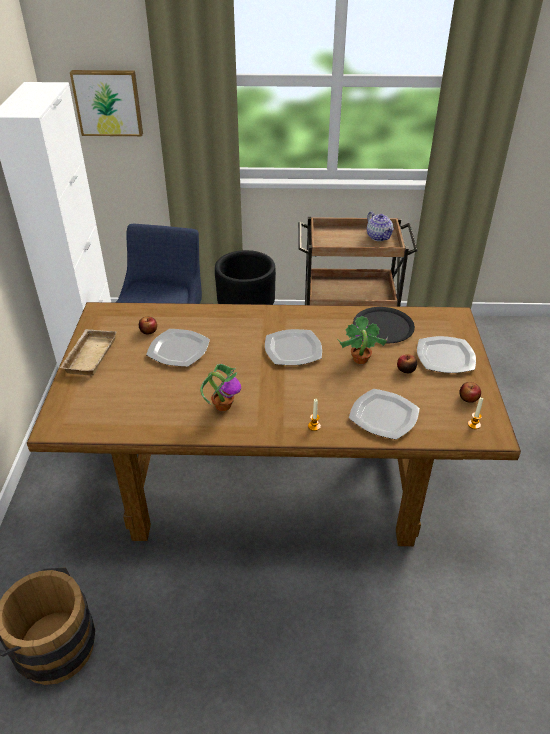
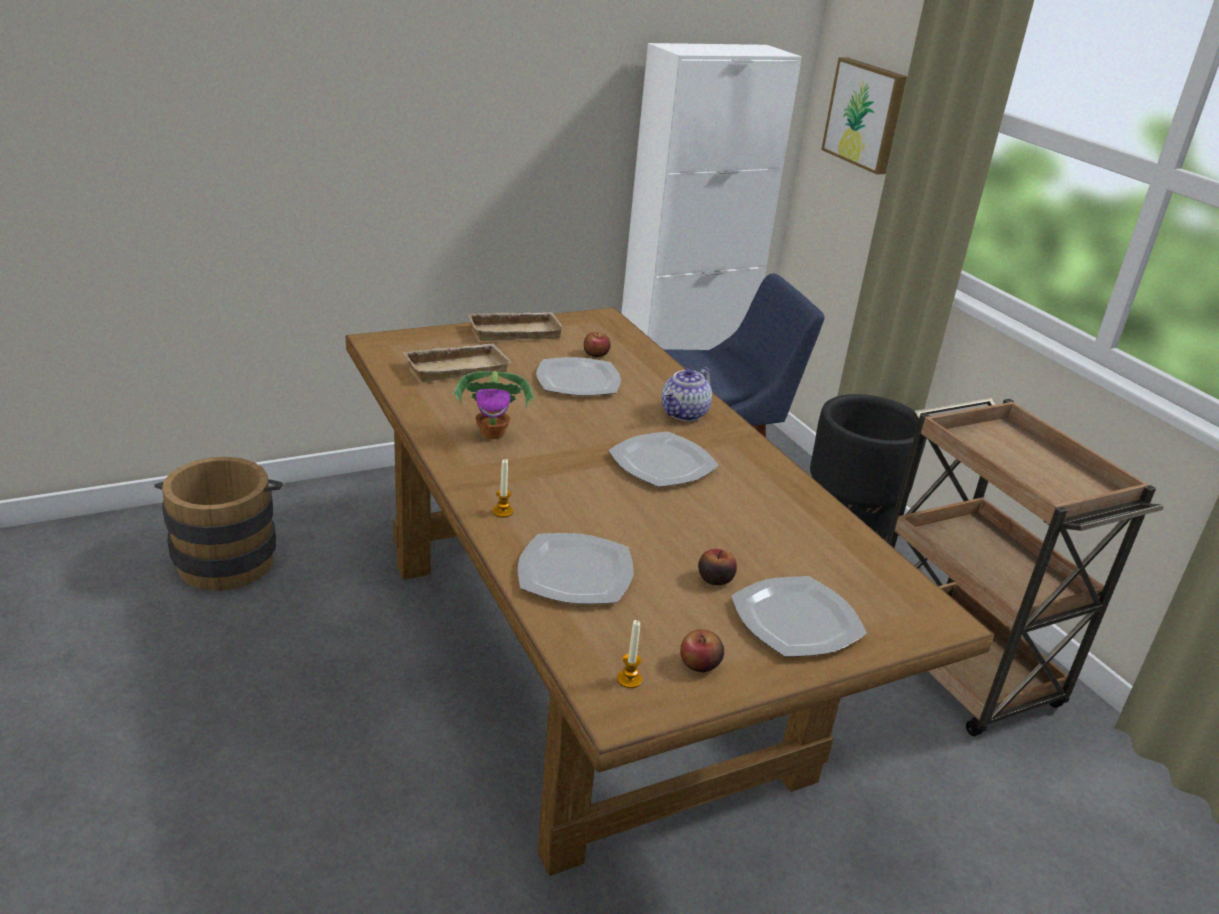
camera: 60 degrees right, 10 degrees down
potted plant [338,316,388,364] -> none
black plate [353,307,415,343] -> none
teapot [367,211,394,241] -> teapot moved to [662,367,712,421]
none -> beige tray [403,343,511,382]

